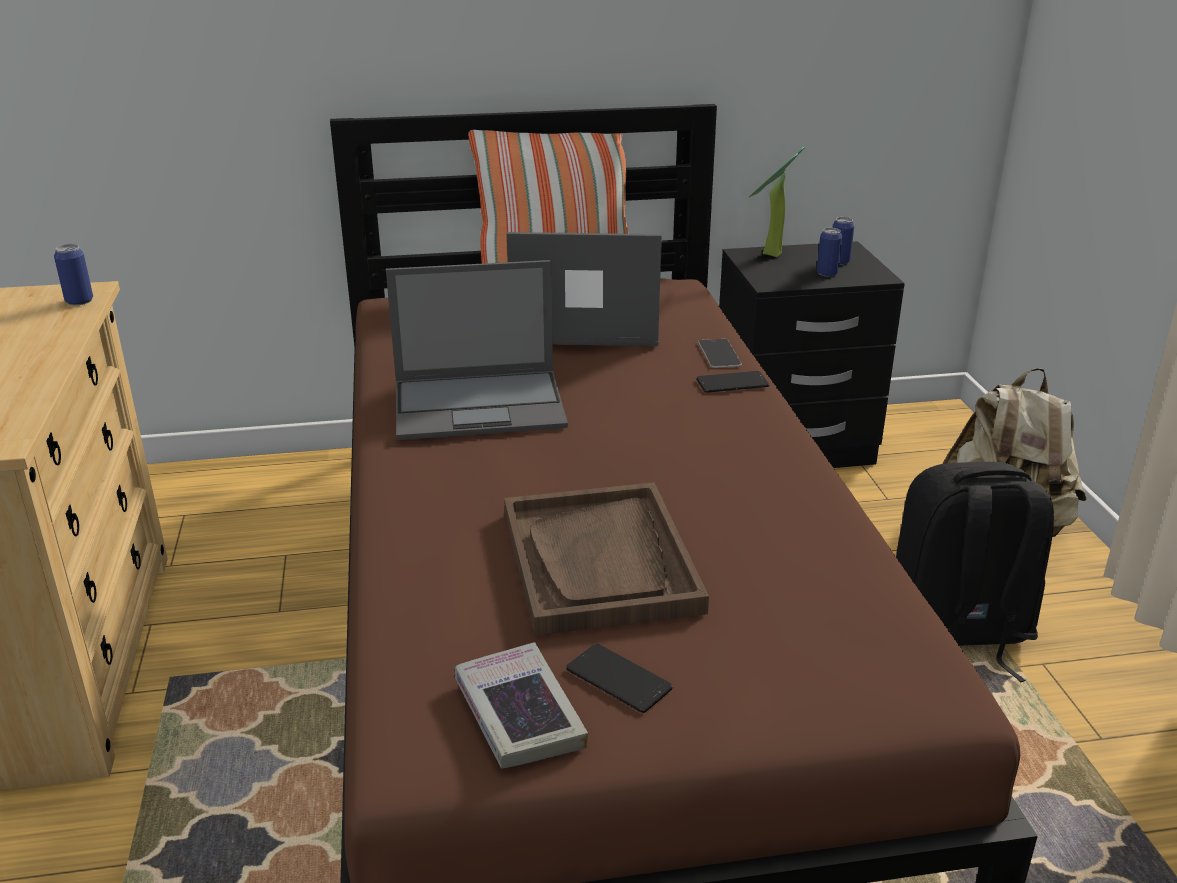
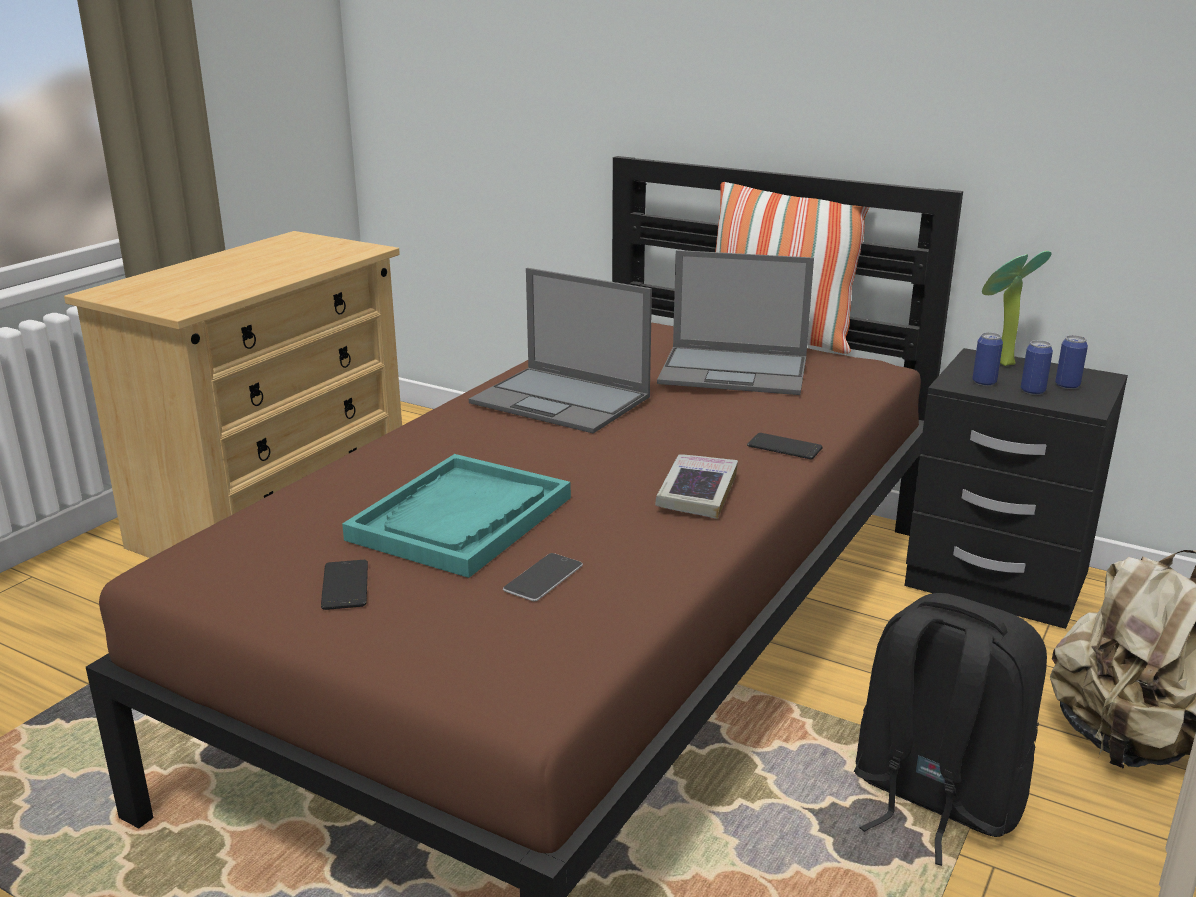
camera: 40 degrees right, 5 degrees down
can [54,244,93,305] -> can moved to [972,332,1003,386]
book [455,642,588,768] -> book moved to [655,454,738,519]
brown tray [504,482,709,636] -> turquoise tray [342,454,571,578]
laptop [507,232,662,346] -> laptop turned 150 degrees clockwise [657,250,814,395]
phone [698,339,742,368] -> phone moved to [503,553,583,601]

